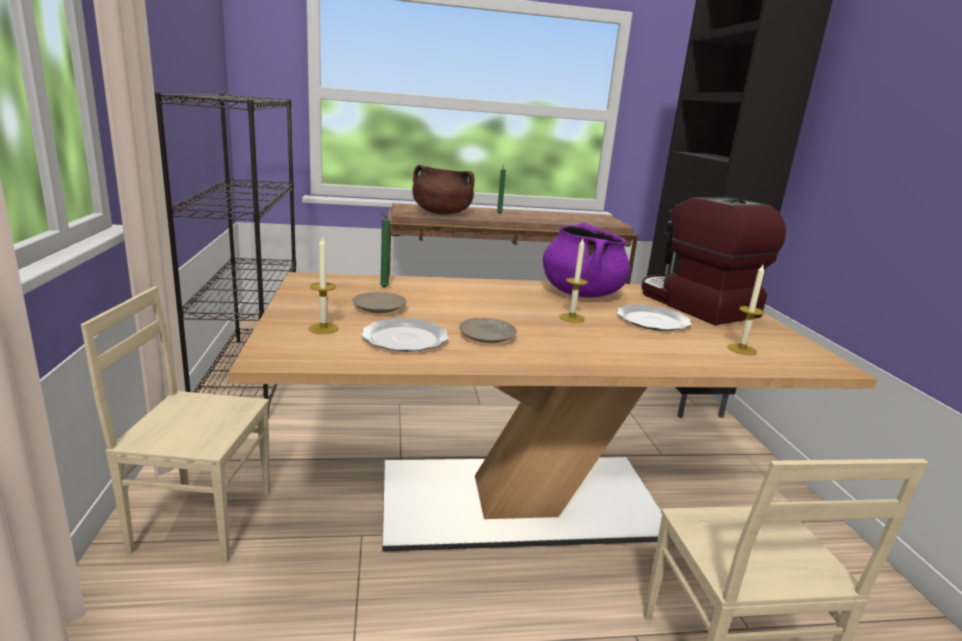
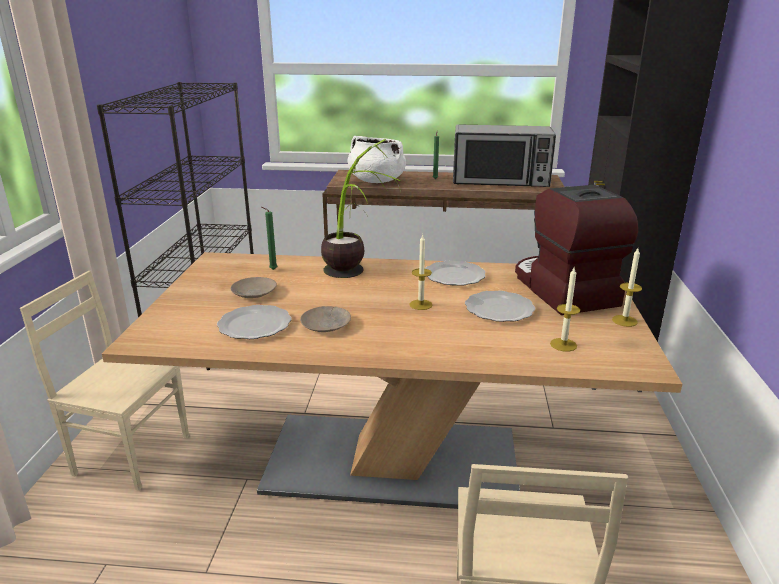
camera: 15 degrees right, 5 degrees up
candle [309,236,338,334] -> candle moved to [612,248,642,327]
brown cooking pot [412,165,475,214] -> white cooking pot [348,136,406,183]
purple cooking pot [543,223,631,298] -> plate [425,261,486,286]
none -> potted plant [321,139,401,278]
none -> microwave [453,124,556,187]

